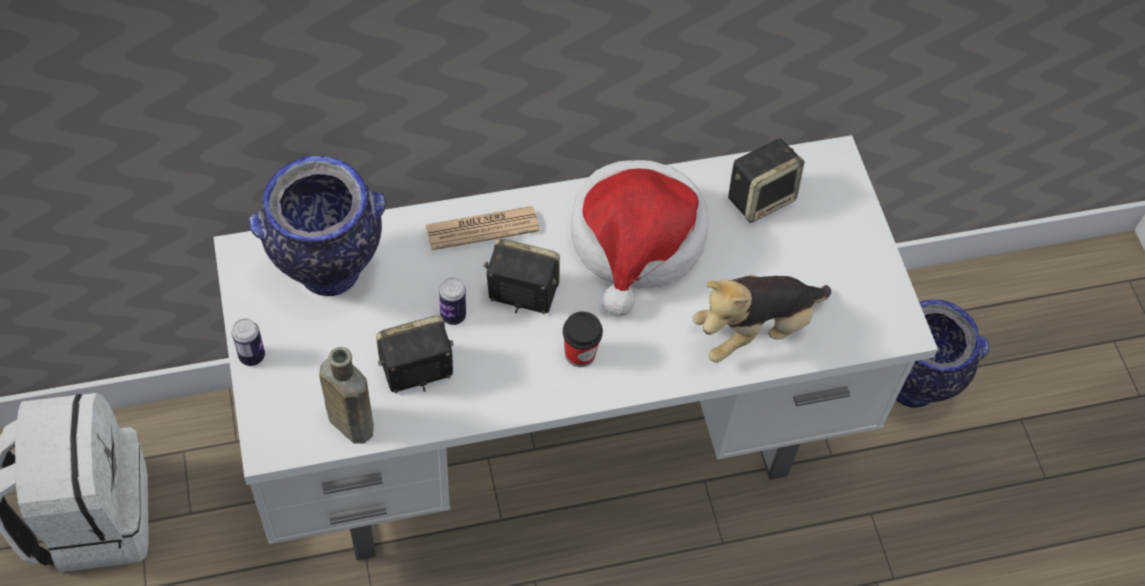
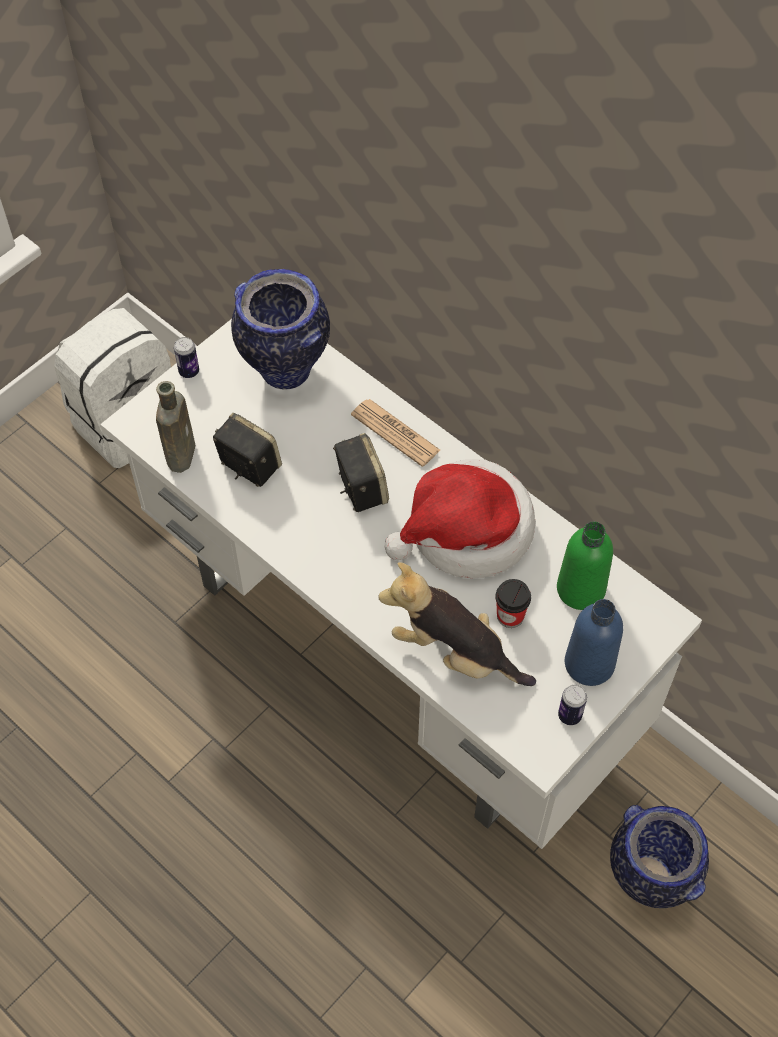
camera: 60 degrees right, 0 degrees up
can [439,278,466,325] -> can moved to [558,685,587,725]
cup [563,311,603,367] -> cup moved to [495,579,531,628]
speaker [728,139,805,223] -> green bottle [557,522,613,610]
none -> blue bottle [565,599,623,686]

